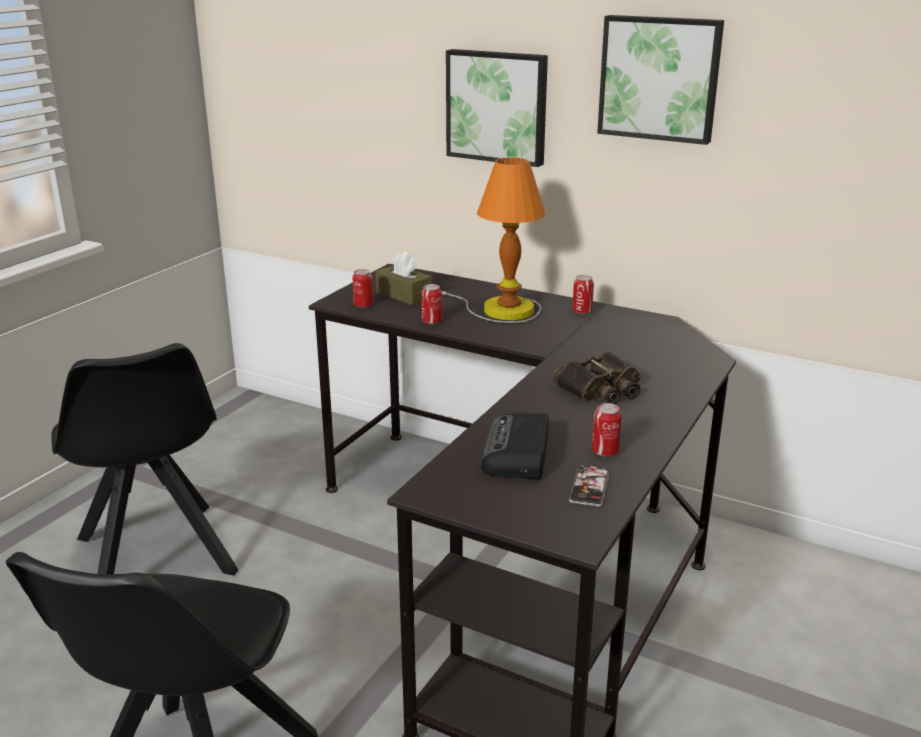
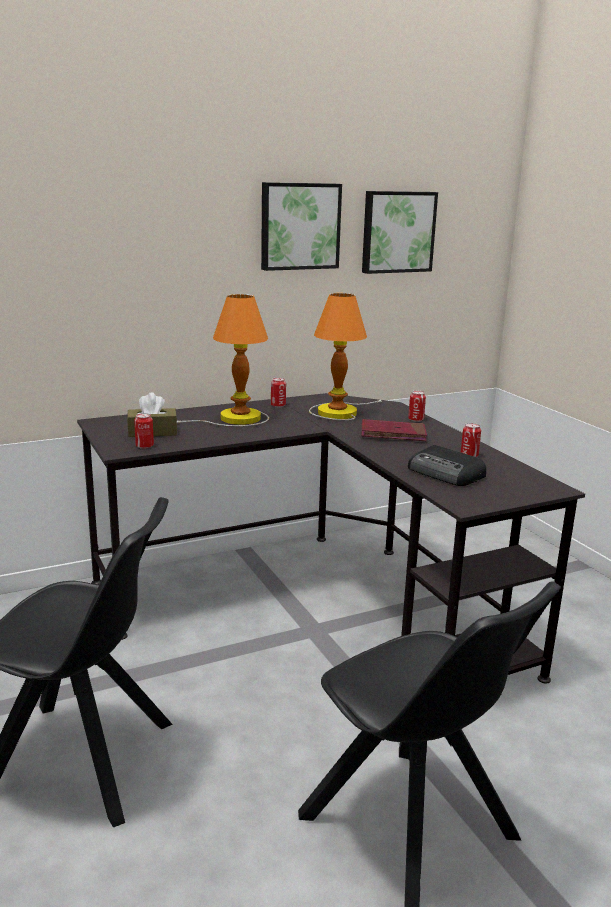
camera: 55 degrees left, 5 degrees down
can [421,284,442,325] -> can moved to [408,391,426,422]
picture [446,49,548,167] -> picture moved to [362,191,438,274]
binoculars [553,351,641,404] -> red book [362,419,427,441]
phone [569,465,609,507] -> none
none -> table lamp [309,293,382,420]

